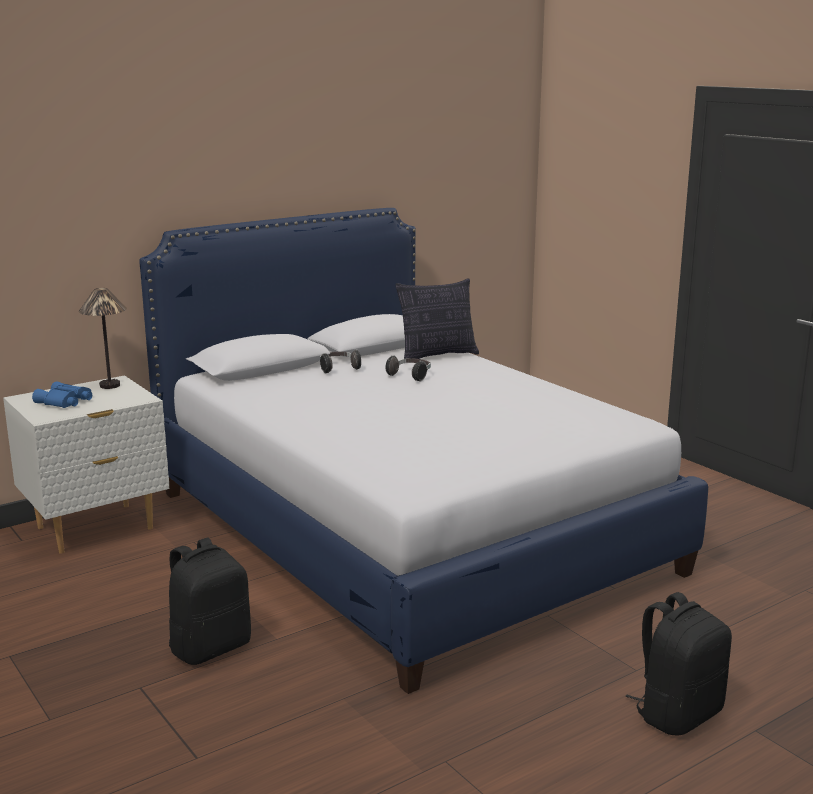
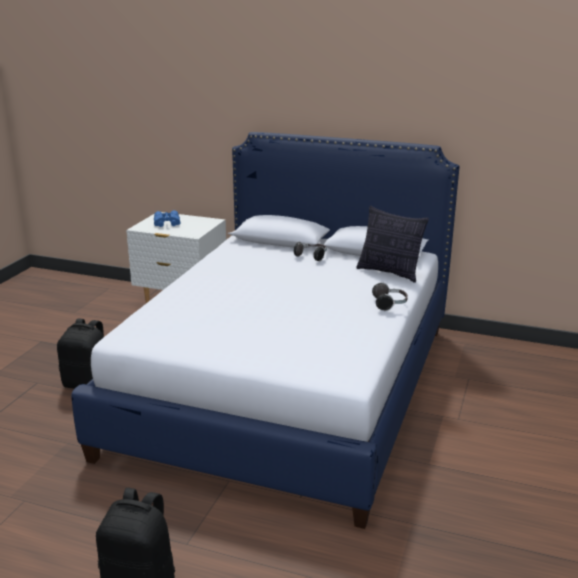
camera: 55 degrees right, 5 degrees up
table lamp [79,288,127,389] -> none
headphones [386,355,431,382] -> headphones moved to [372,282,408,311]

